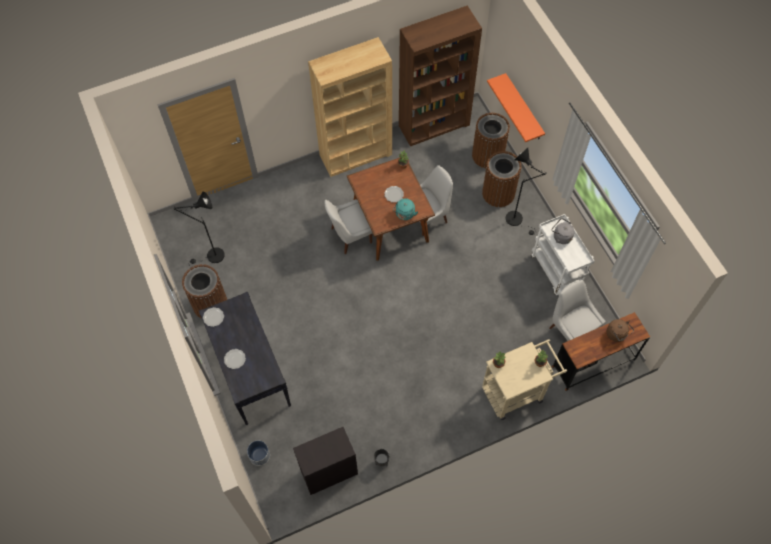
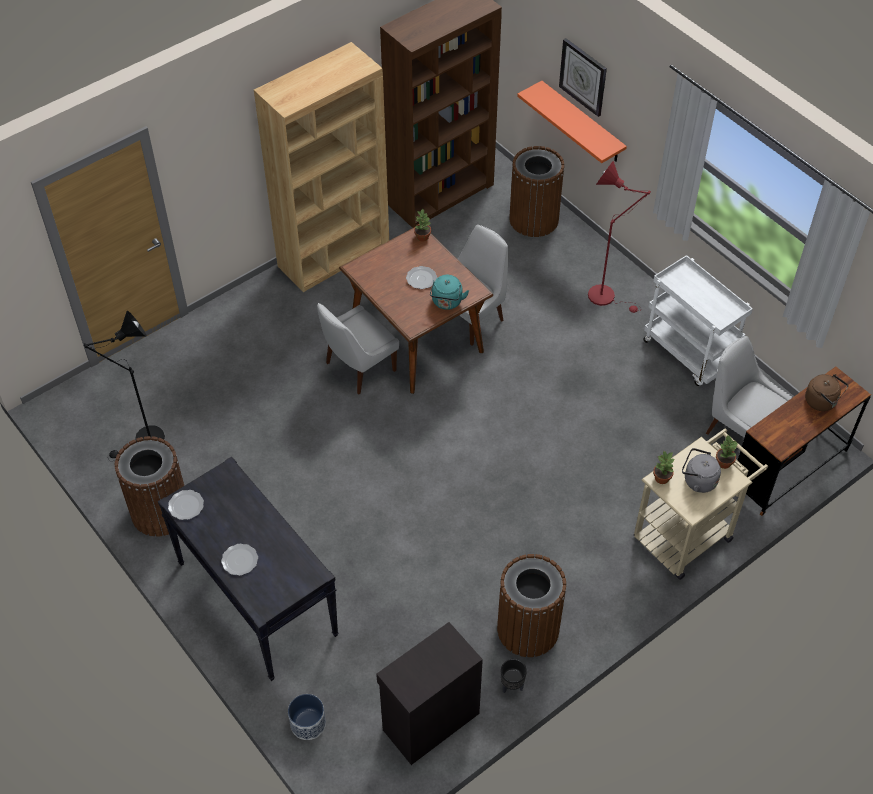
camera: 15 degrees left, 10 degrees down
brown trash can [482,151,521,207] -> brown trash can moved to [497,554,566,657]
black floor lamp [505,148,547,235] -> red floor lamp [588,161,651,313]
grey kettle [552,218,574,244] -> grey kettle moved to [682,448,721,493]
none -> wall clock [559,38,607,117]

